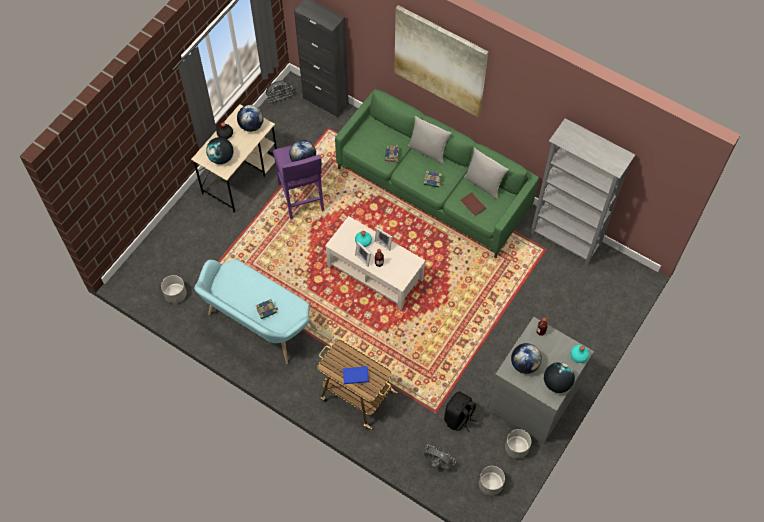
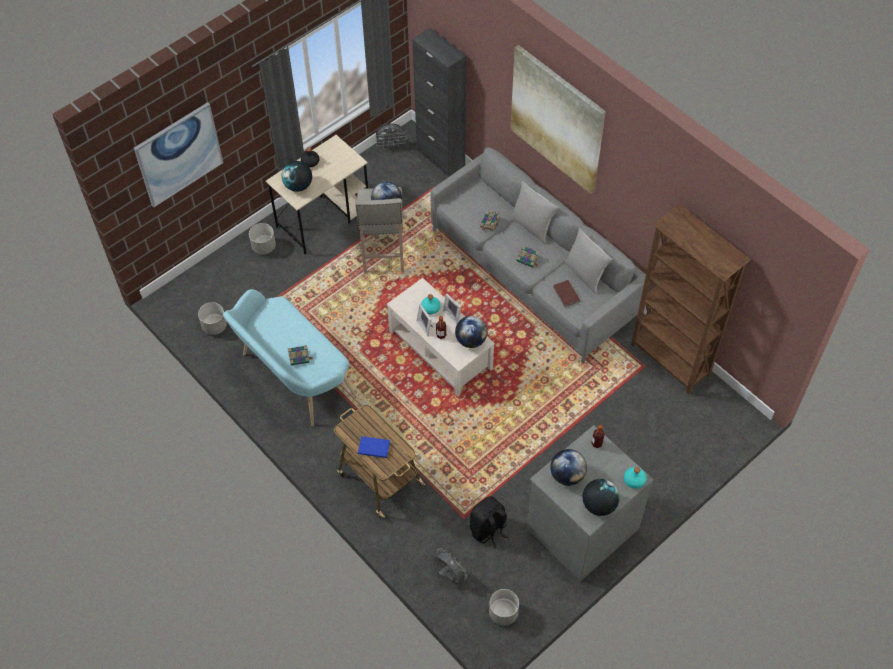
camera: 15 degrees right, 5 degrees down
globe [237,105,264,132] -> globe moved to [455,316,487,348]
purple stool [273,140,324,219] -> beige stool [355,187,404,274]
green sofa [335,89,539,258] -> grey sofa [430,147,646,363]
grey planter [505,429,531,459] -> grey planter moved to [249,223,276,254]
grey bookcase [530,118,635,265] -> brown bookcase [631,204,751,394]
none -> picture [134,102,224,207]

